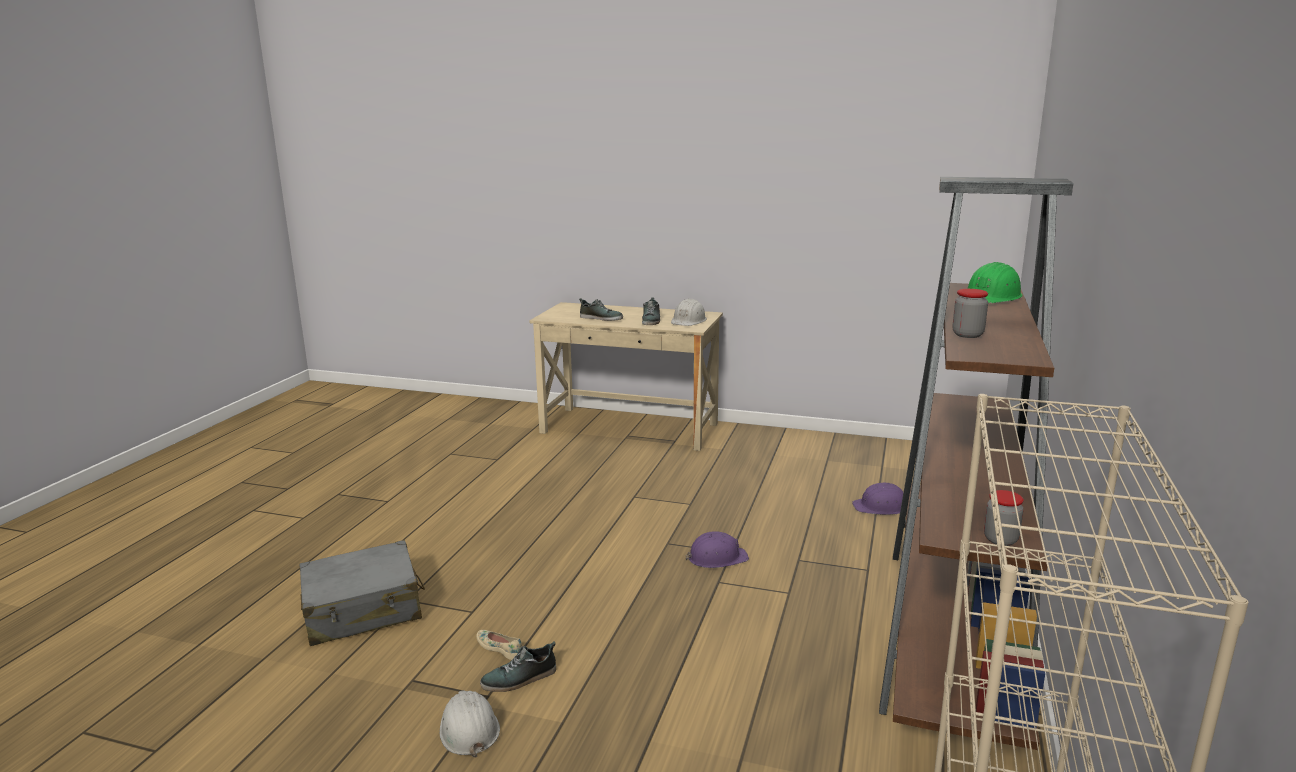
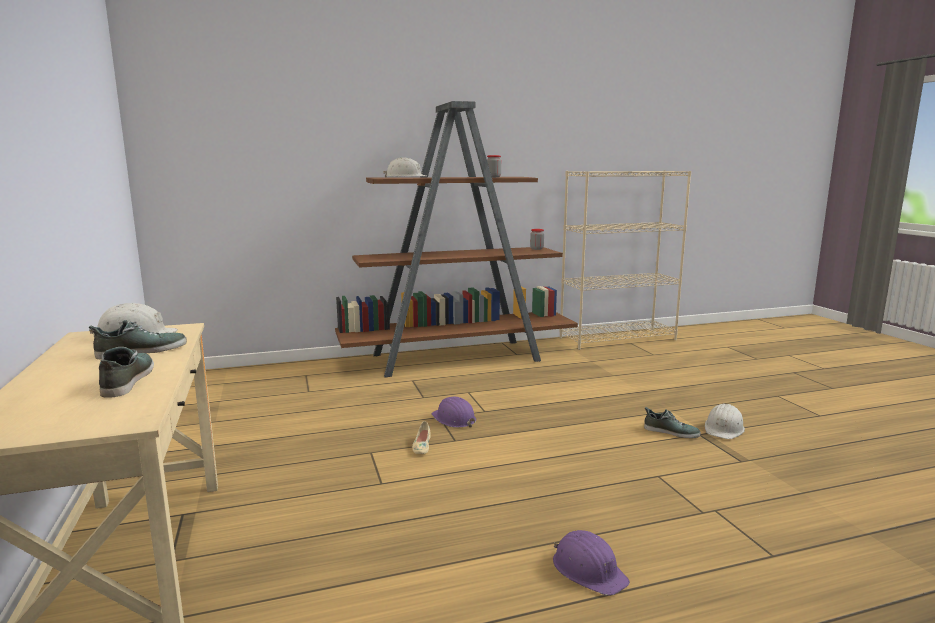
camera: 125 degrees left, 5 degrees down
grey suitcase [300,540,425,646] -> none
beige shoe [476,630,522,660] -> beige shoe moved to [412,421,430,454]
purple hard hat [852,483,903,515] -> purple hard hat moved to [553,530,630,596]
green hard hat [968,262,1023,303] -> white hard hat [383,157,426,177]

